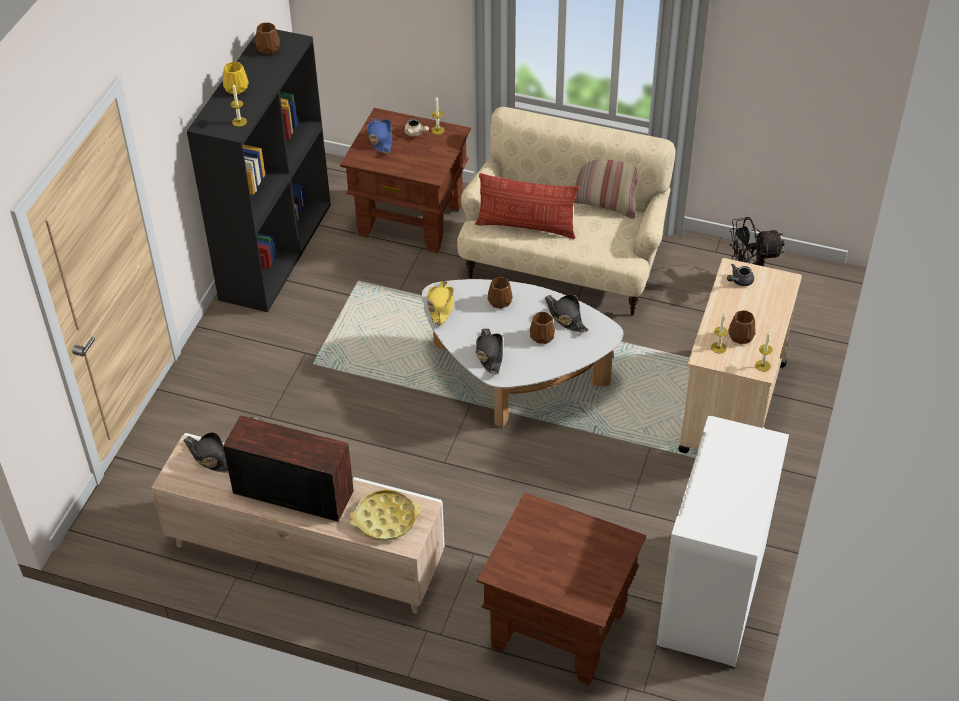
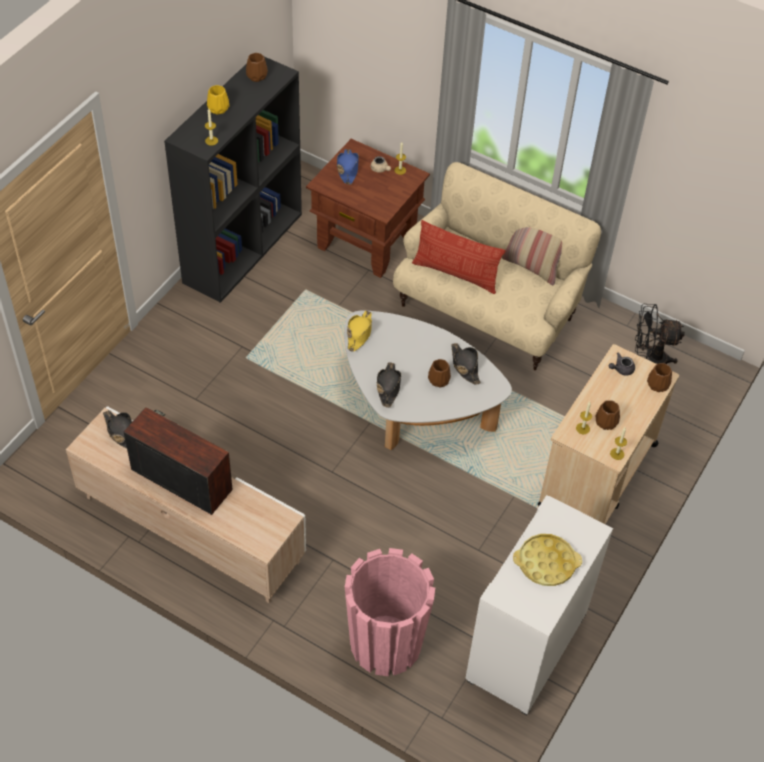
camera: 10 degrees right, 5 degrees up
yellow tray [349,489,422,541] -> yellow tray moved to [513,534,582,586]
brown side table [477,492,646,686] -> pink planter [345,548,435,676]
brown vase [488,277,513,309] -> brown vase moved to [647,363,672,392]

